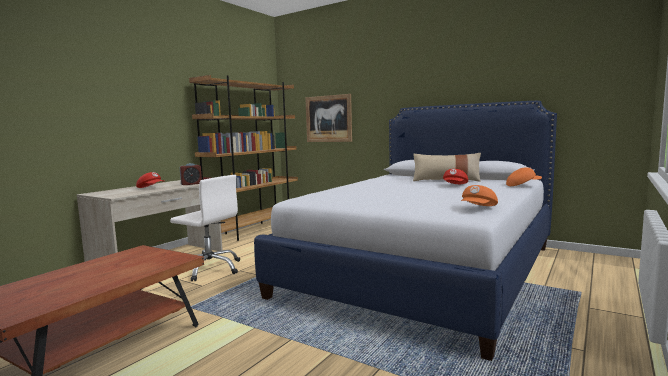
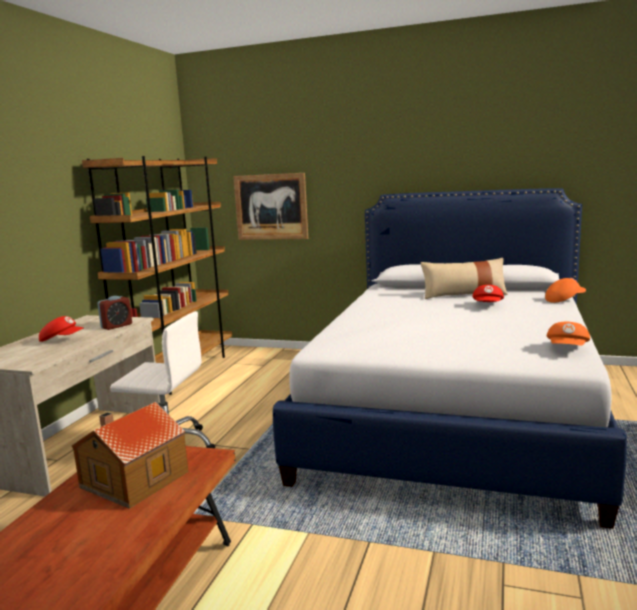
camera: 15 degrees left, 5 degrees up
none -> toy house [71,402,188,509]

